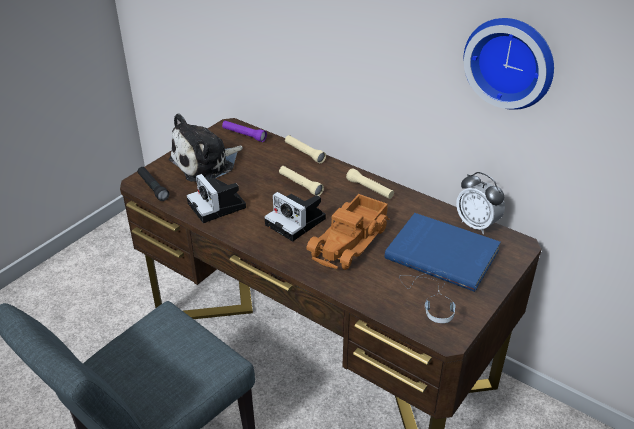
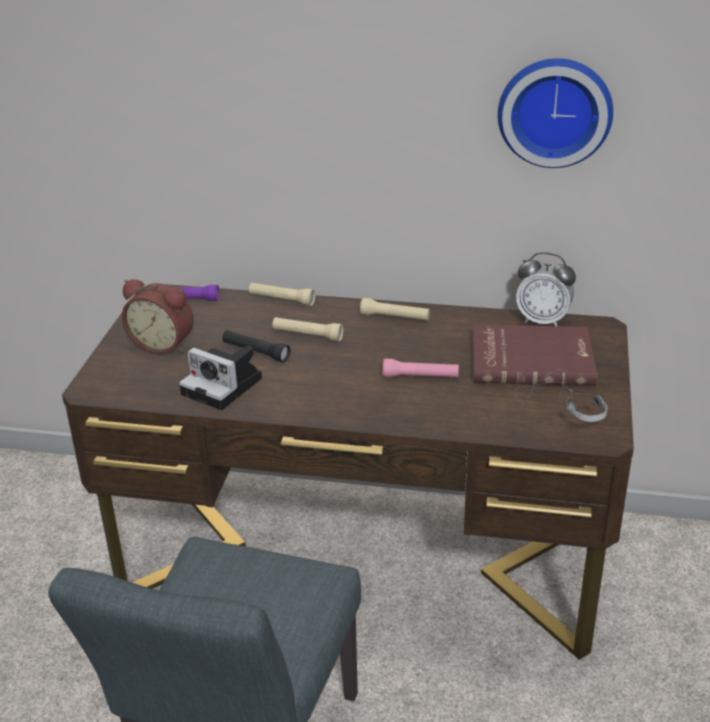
camera: 25 degrees left, 5 degrees down
black flashlight [137,167,170,201] -> black flashlight moved to [222,330,290,362]
plush toy [169,113,243,182] -> alarm clock [122,279,194,354]
camera [264,192,326,241] -> none
toy truck [306,194,390,270] -> pink flashlight [383,359,459,378]
blue book [384,213,501,292] -> red book [472,324,597,386]

